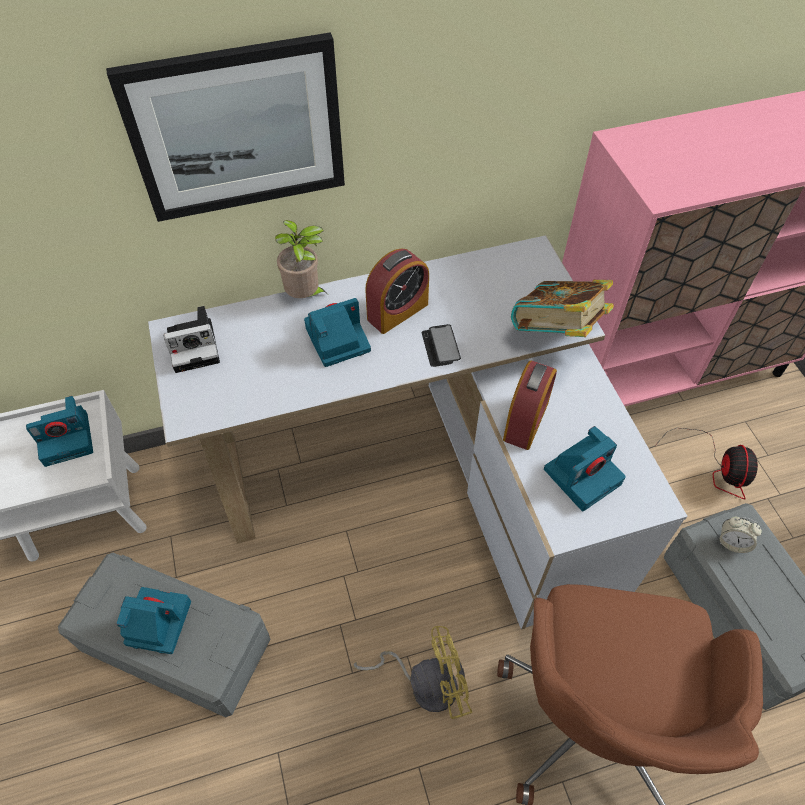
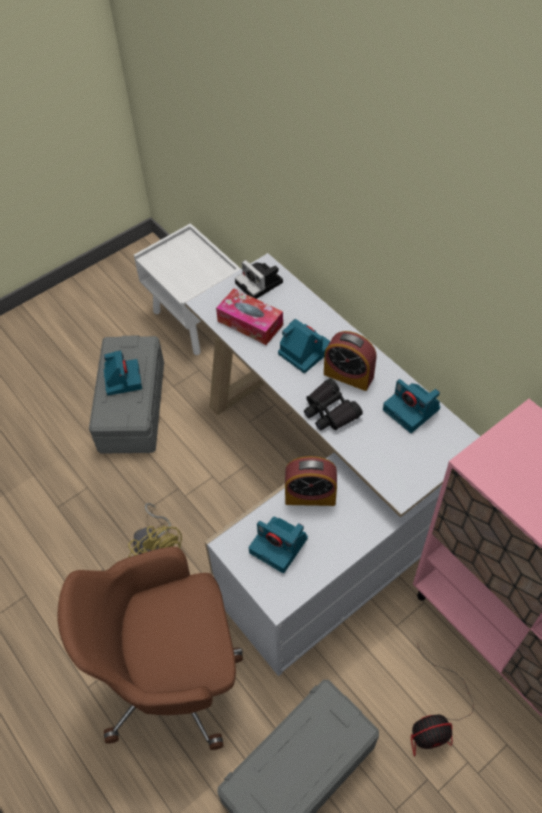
camera: 70 degrees right, 0 degrees up
camera [26,396,93,467] -> camera moved to [383,379,440,433]
picture [106,32,345,222] -> none
potted plant [275,220,326,298] -> none
phone [422,324,461,367] -> black binoculars [304,378,363,430]
book [511,280,614,337] -> none
alarm clock [719,517,762,553] -> none
none -> tissue box [216,289,283,345]

